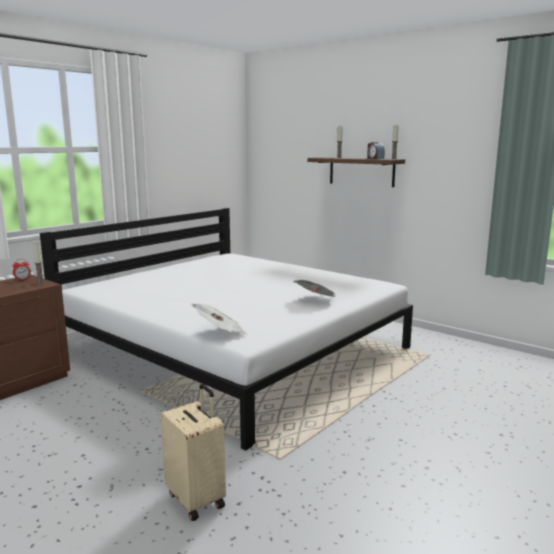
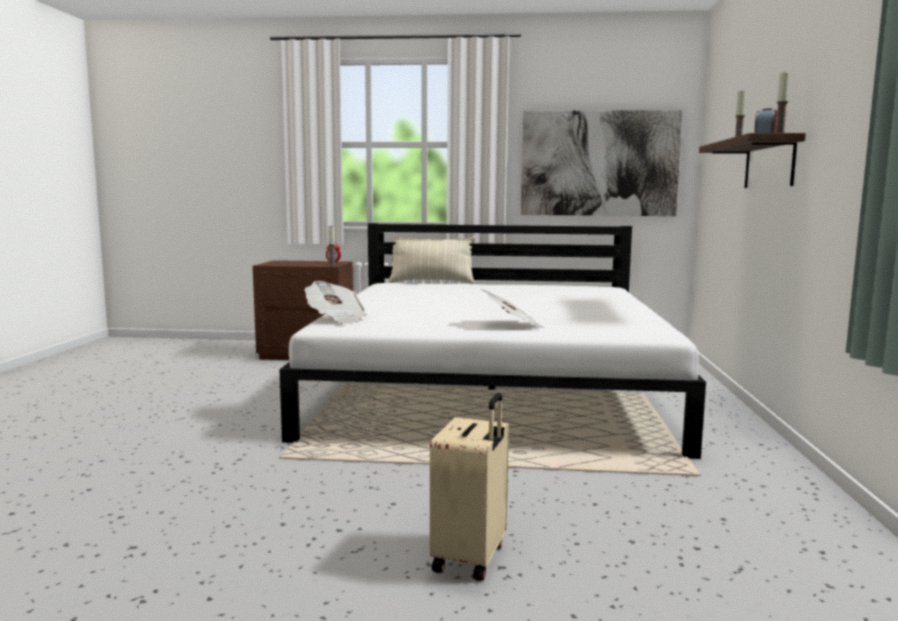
camera: 55 degrees right, 5 degrees down
beige suitcase [161,384,226,521] -> beige suitcase moved to [430,393,509,581]
none -> beige pillow [389,236,475,284]
none -> picture [521,110,683,216]

